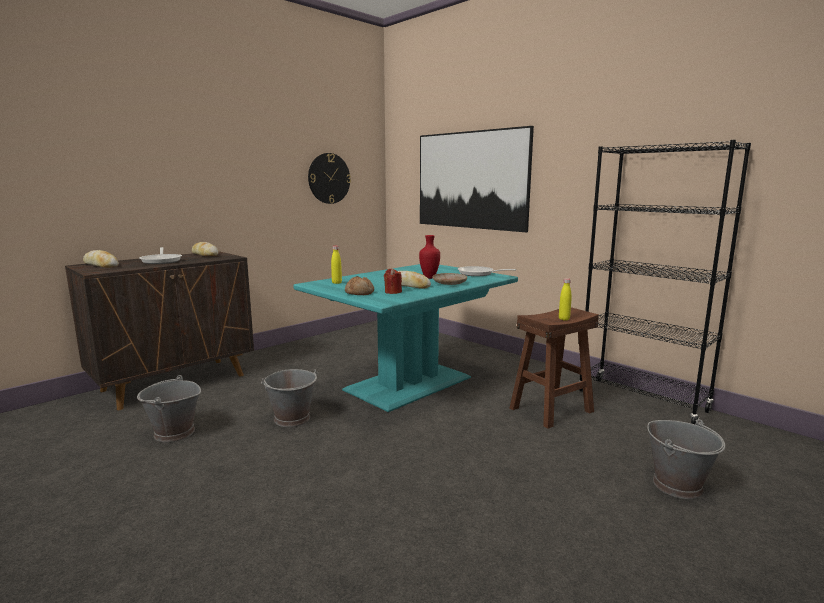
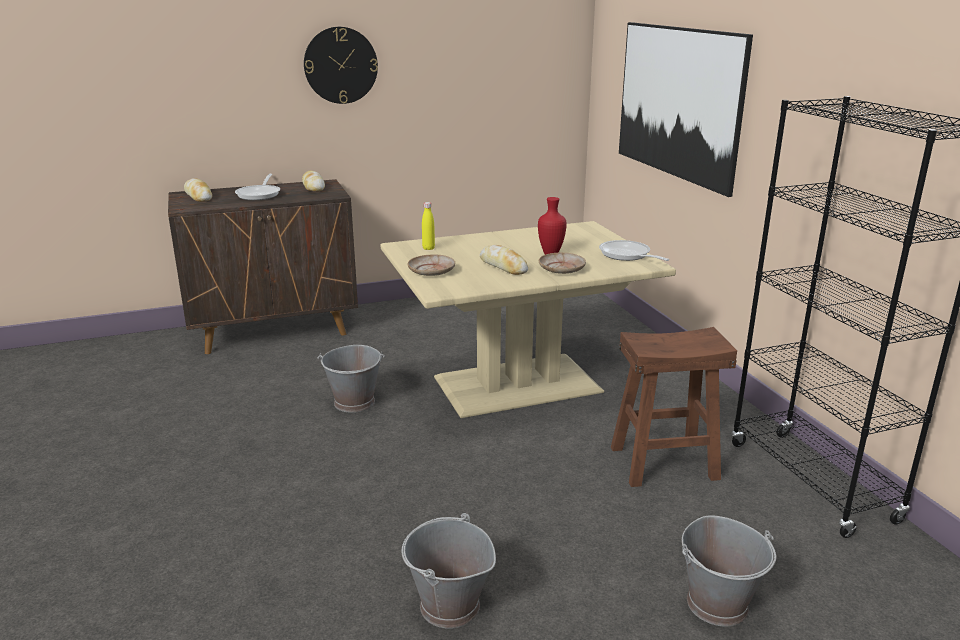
camera: 25 degrees right, 10 degrees up
grey bucket [137,375,201,442] -> grey bucket moved to [402,513,496,629]
turquoise dining table [293,264,518,412] -> beige dining table [381,221,676,418]
wall clock [308,153,351,204] -> wall clock moved to [304,27,378,104]
bread [345,276,374,295] -> beige plate [408,255,455,276]
red candle [384,268,402,294] -> none
yellow bottle [559,278,572,320] -> none

